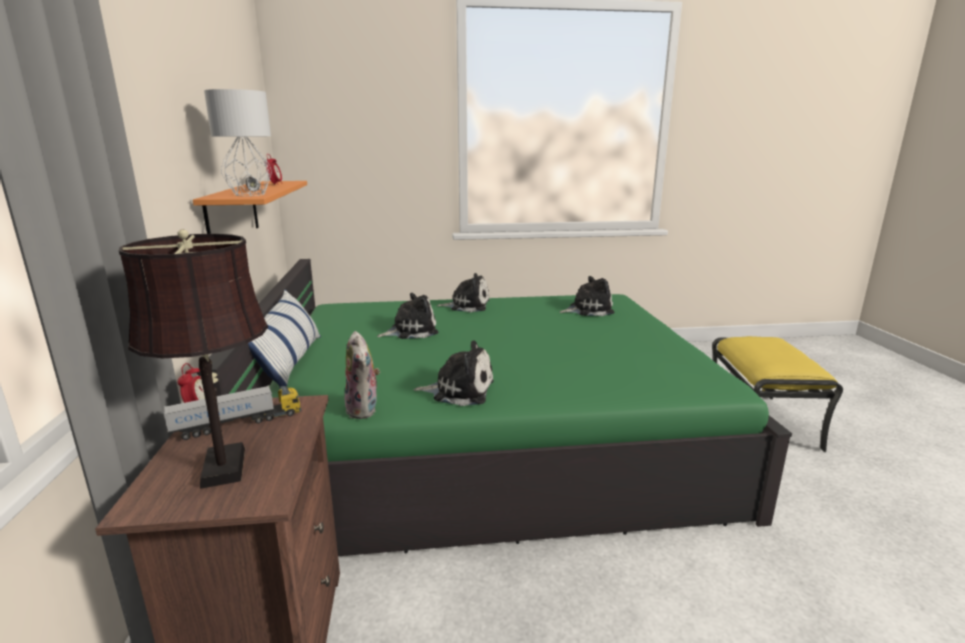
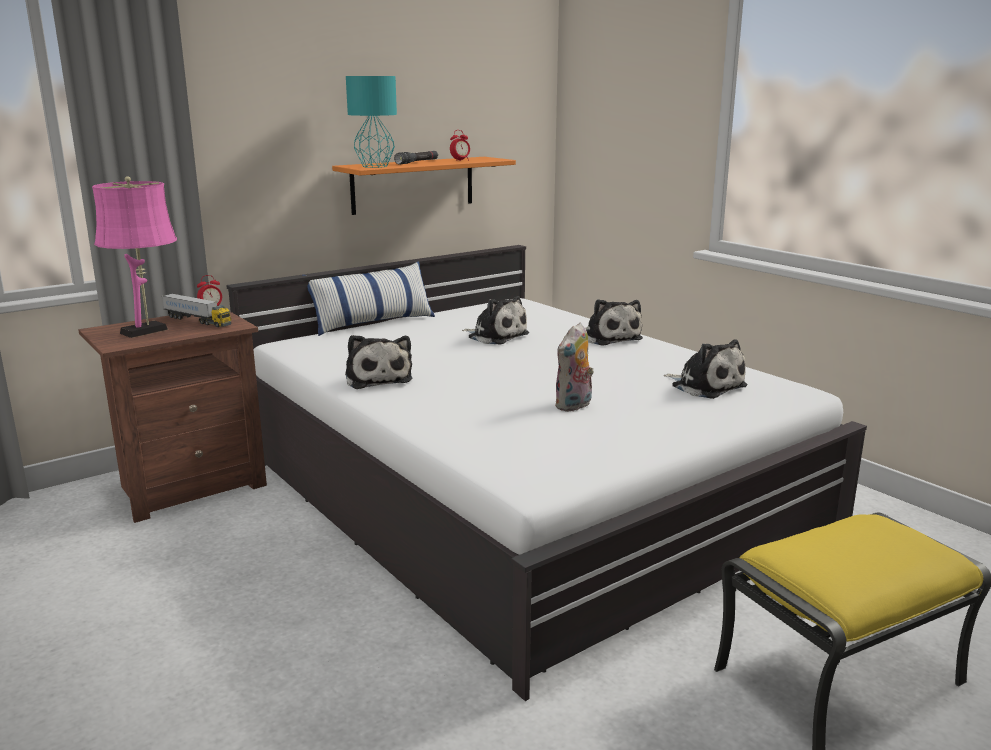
camera: 60 degrees right, 0 degrees up
brown table lamp [119,229,268,489] -> pink table lamp [92,176,177,338]
green bed [197,259,792,556] -> white bed [226,245,867,701]
grey table lamp [204,89,272,196] -> turquoise table lamp [346,76,397,168]
plush toy [345,331,380,419] -> plush toy moved to [555,323,594,412]

